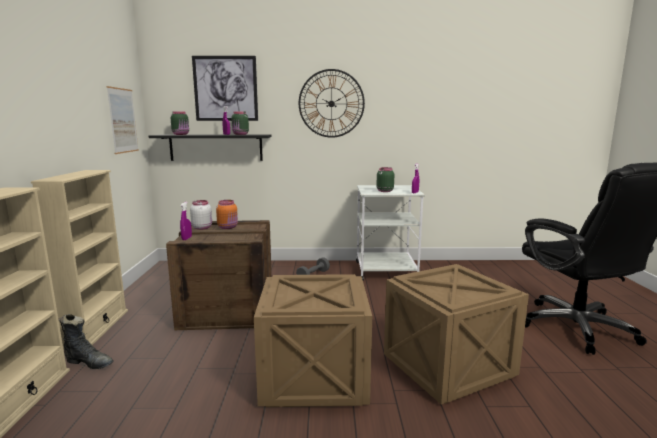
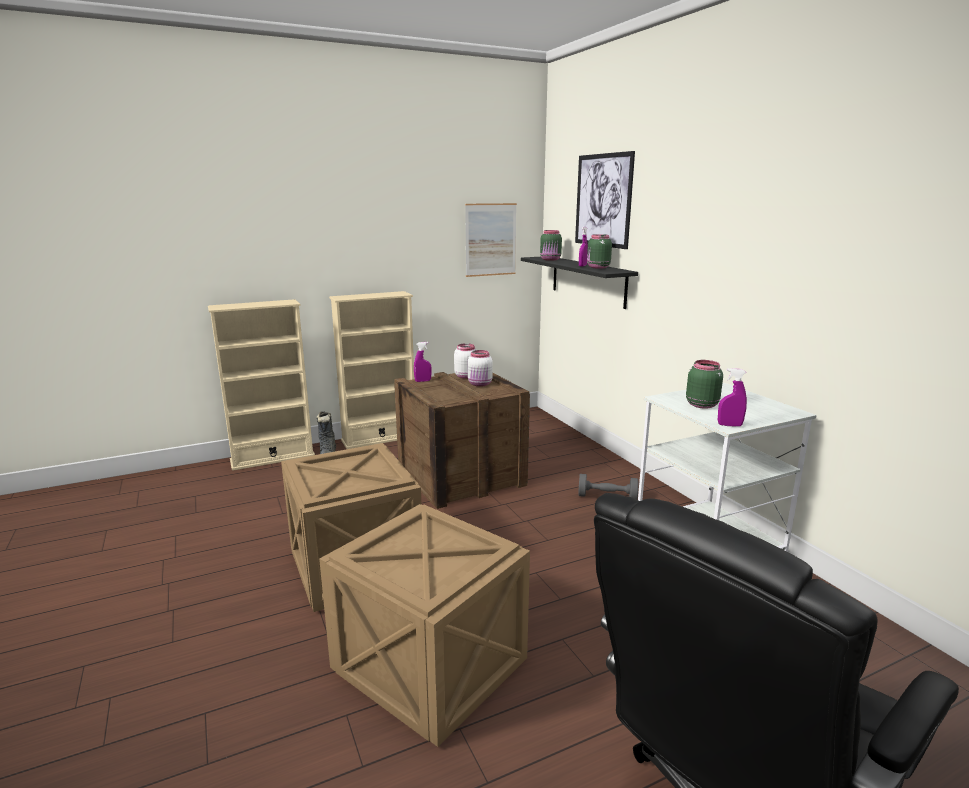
camera: 65 degrees right, 5 degrees up
orange jar [216,200,238,229] -> white jar [468,350,493,387]
wall clock [299,69,365,138] -> none

